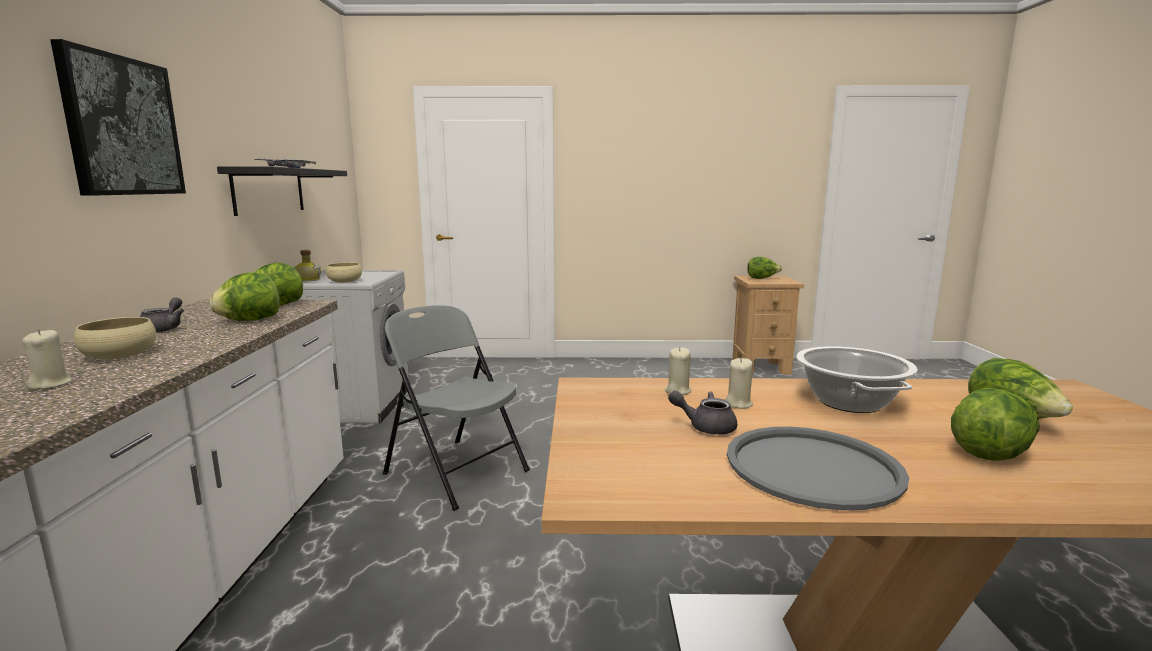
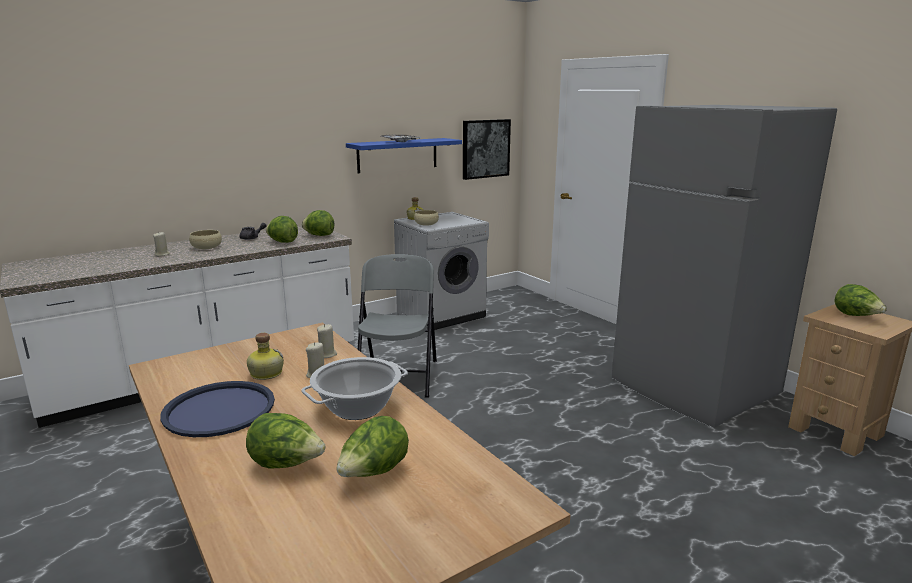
camera: 55 degrees right, 5 degrees up
picture [50,39,186,196] -> picture moved to [463,119,511,180]
black shelf [217,167,347,216] -> blue shelf [346,138,462,173]
grey teapot [668,390,737,434] -> bottle [247,333,284,380]
grey tray [727,427,909,510] -> blue tray [160,381,275,437]
none -> grey fridge [612,105,837,428]

